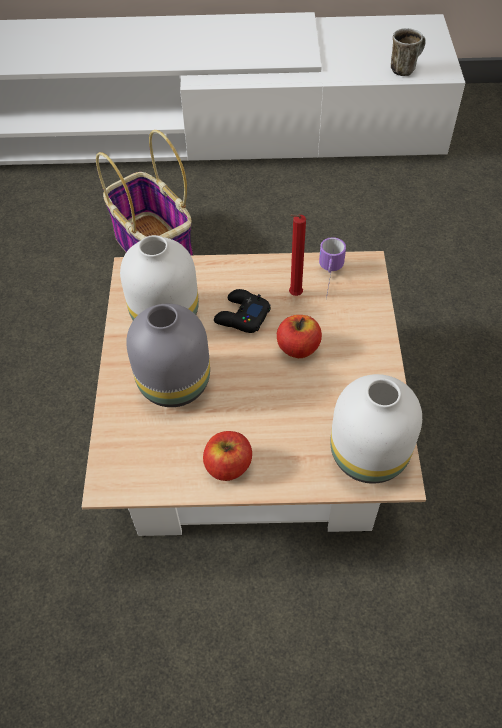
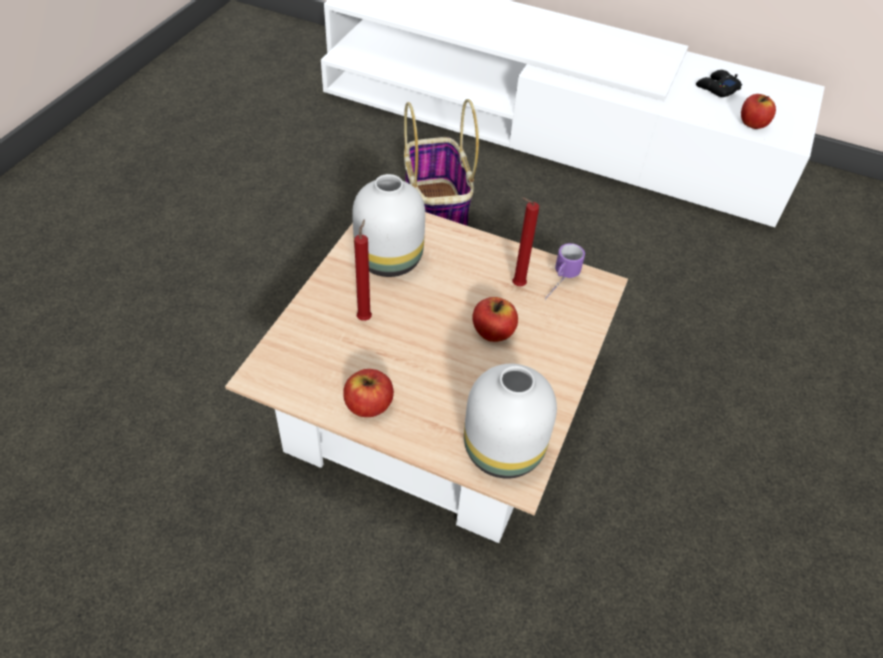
camera: 20 degrees right, 5 degrees down
grey vase [126,304,210,407] -> red candle [354,219,372,321]
black game controller [214,289,271,333] -> black game controller moved to [696,70,742,97]
mug [391,28,426,76] -> apple [741,94,776,129]

